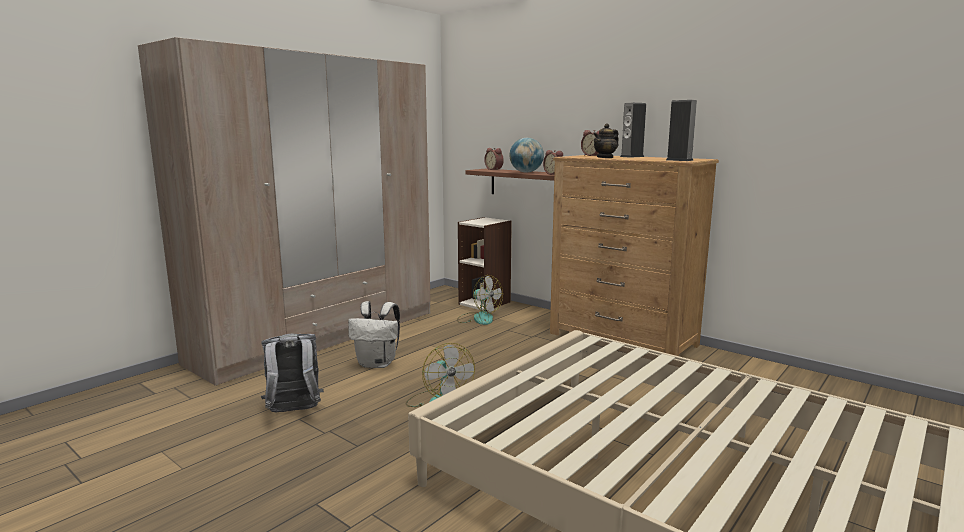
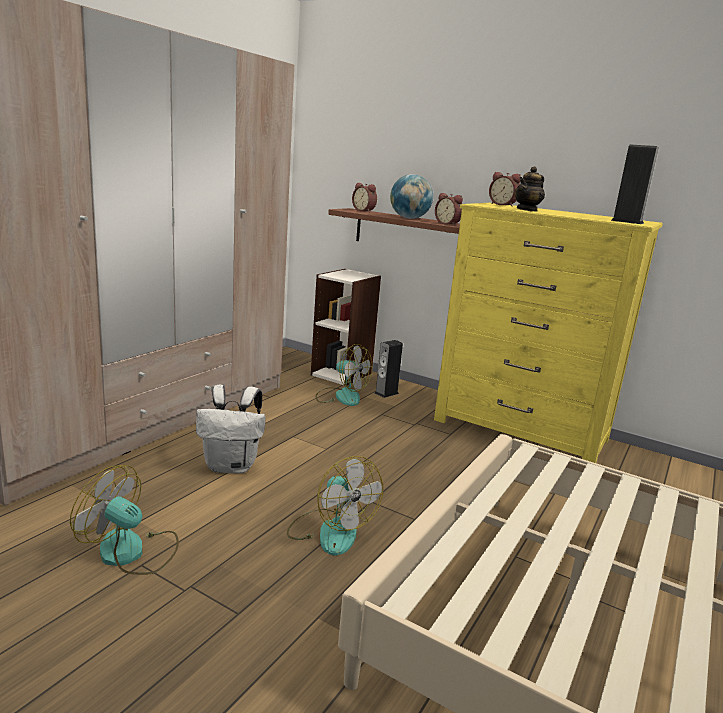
camera: 10 degrees left, 5 degrees up
grey backpack [261,334,324,413] -> fan [70,465,179,575]
brown dresser [550,155,719,356] -> yellow dresser [434,203,663,463]
speaker [620,103,646,158] -> speaker moved to [375,340,403,398]

